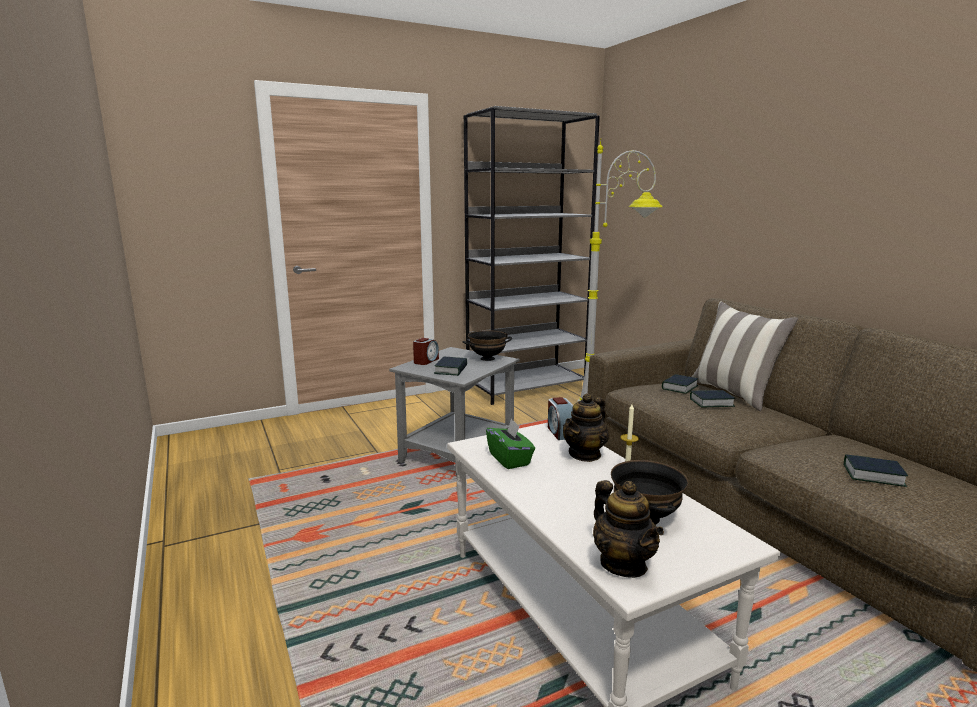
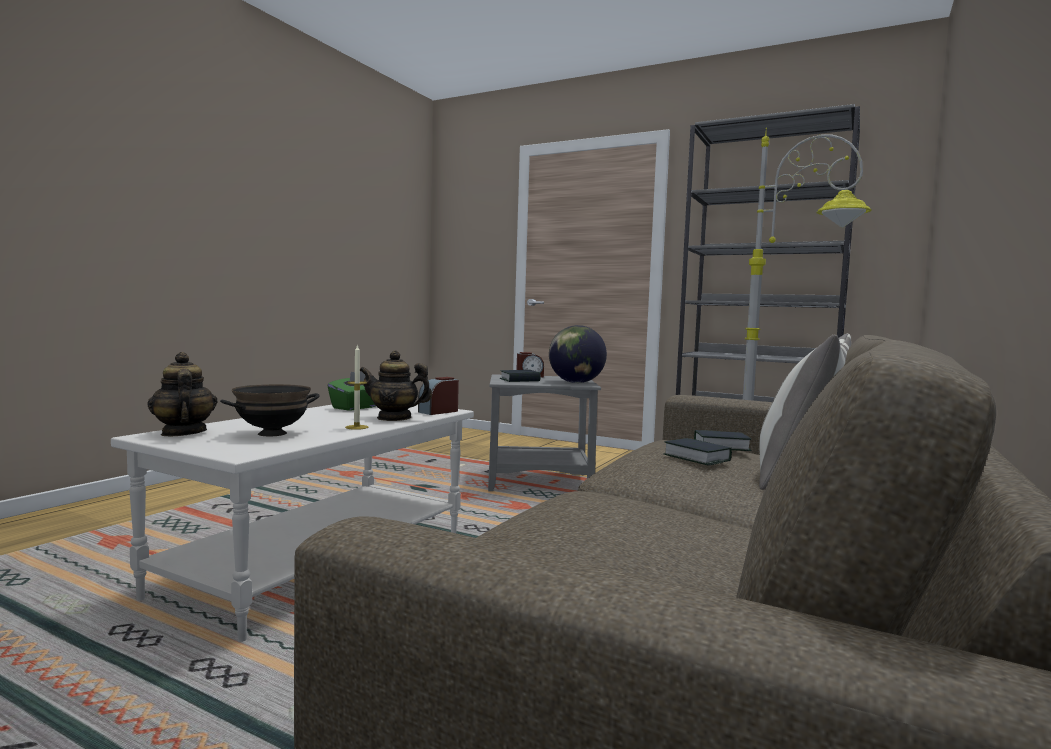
camera: 55 degrees right, 10 degrees down
black bowl [463,330,512,361] -> globe [549,325,607,383]
teapot [593,480,664,578] -> teapot turned 120 degrees clockwise [147,352,218,436]
book [844,454,908,487] -> none

